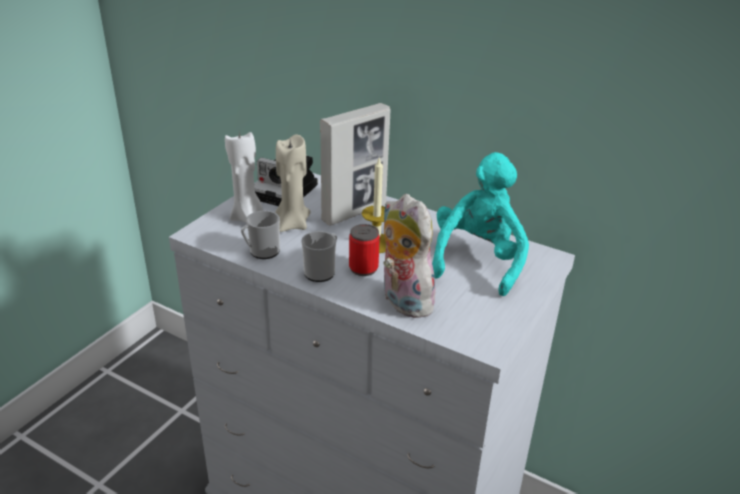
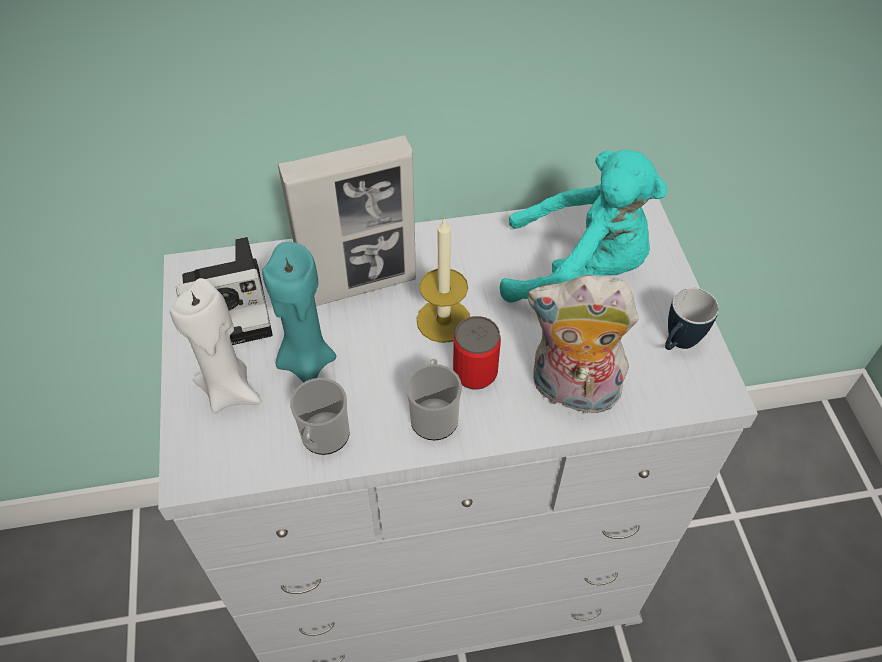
camera: 40 degrees left, 20 degrees up
beige candle [275,134,311,232] -> turquoise candle [262,242,336,383]
picture frame [320,103,390,226] -> picture frame turned 60 degrees clockwise [278,135,416,306]
turquoise plush toy [432,152,529,296] -> turquoise plush toy turned 120 degrees clockwise [500,150,668,303]
none -> mug [665,288,719,350]

